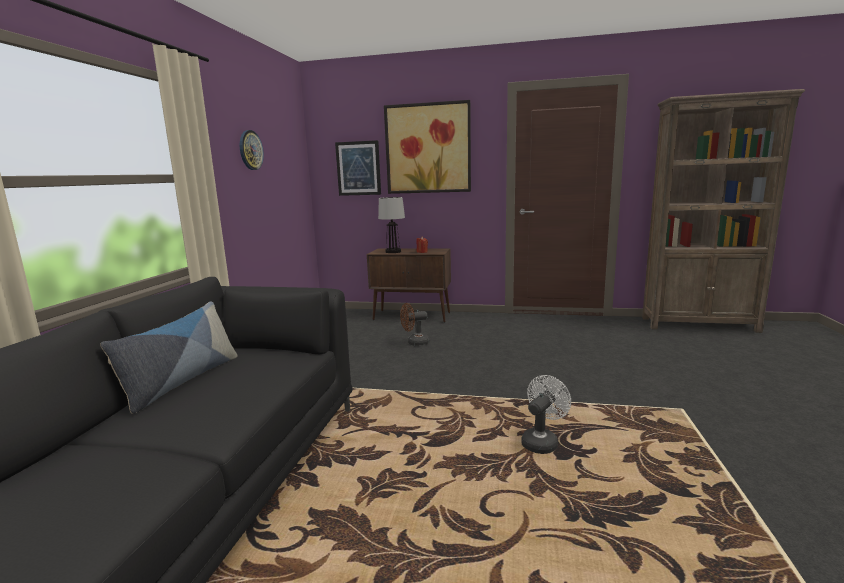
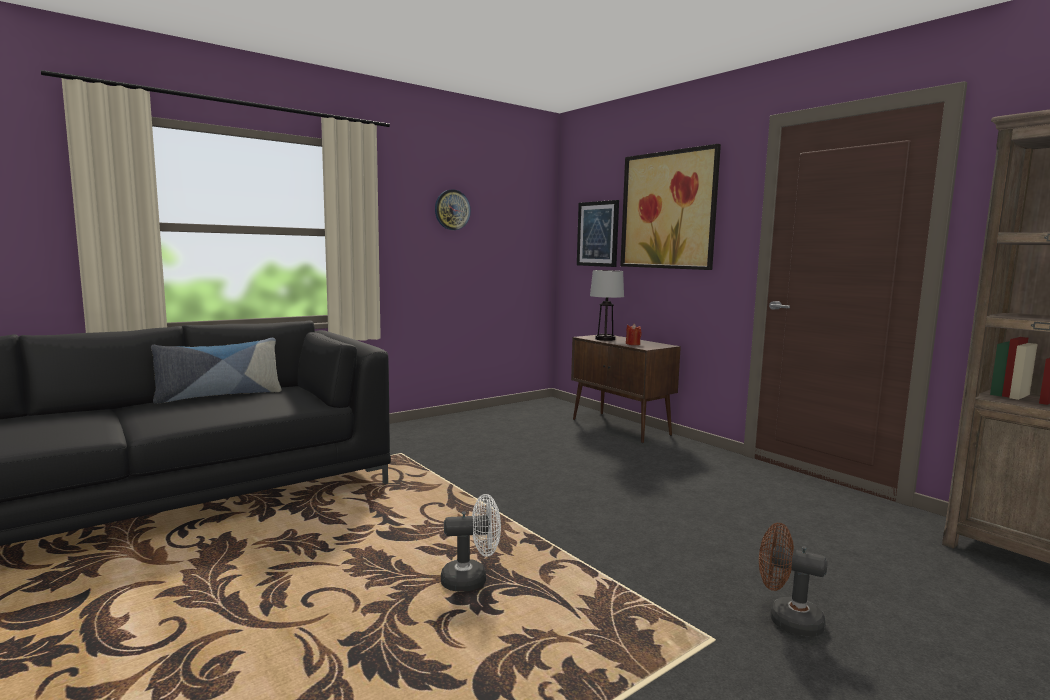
camera: 40 degrees right, 5 degrees down
brown fan [400,303,430,346] -> brown fan moved to [759,523,828,637]

